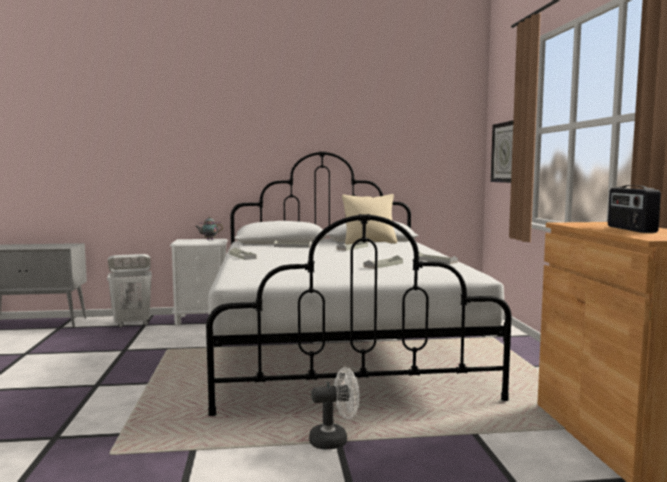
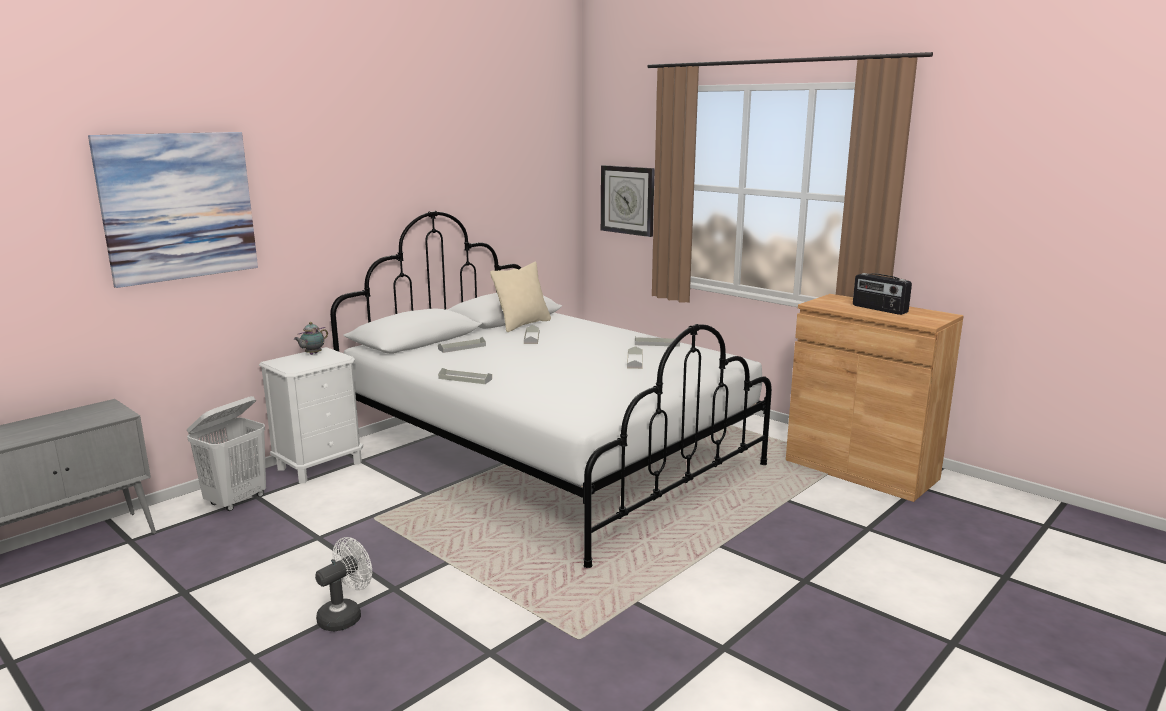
camera: 40 degrees left, 10 degrees up
white fan [309,367,360,449] -> white fan moved to [315,537,372,631]
none -> picture [88,132,258,288]

